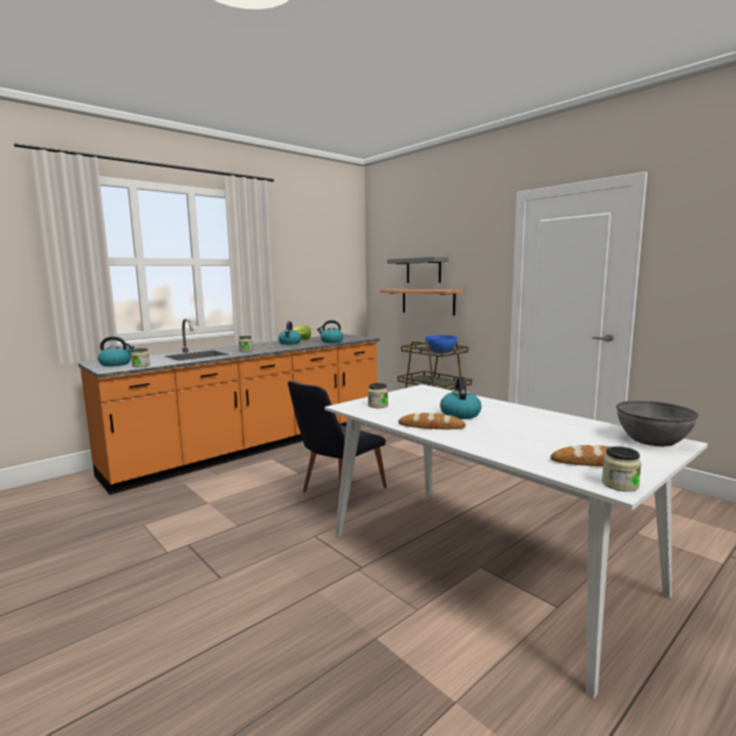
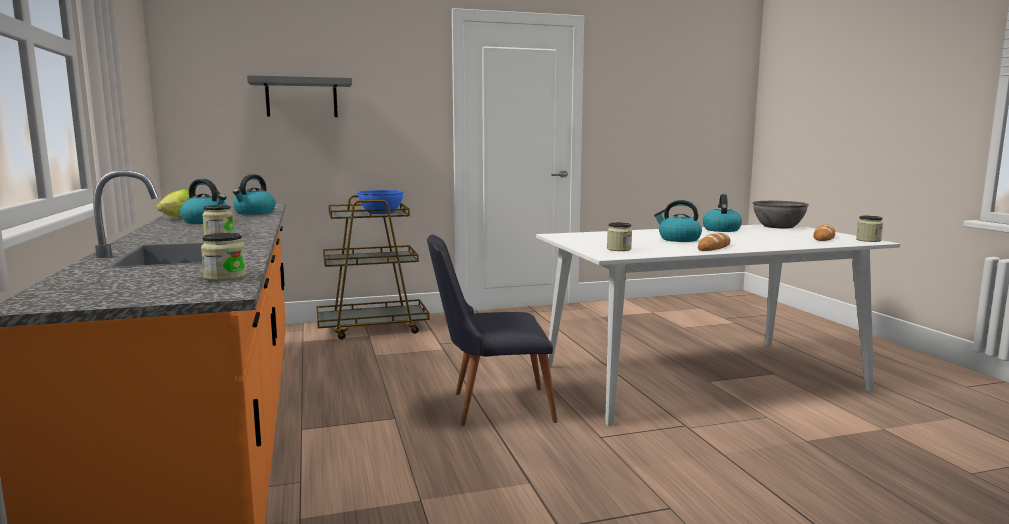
camera: 65 degrees left, 0 degrees up
kettle [98,336,135,367] -> kettle moved to [703,194,742,232]
black chair [288,381,387,493] -> black chair turned 105 degrees clockwise [427,235,557,426]
shelf [380,289,463,316] -> none

